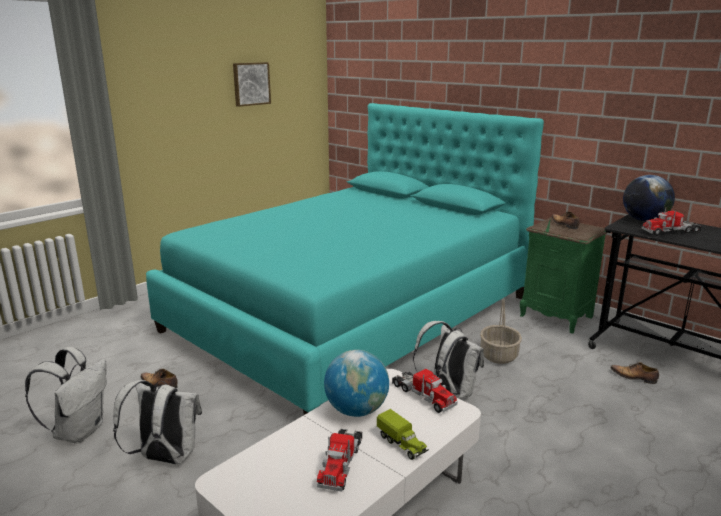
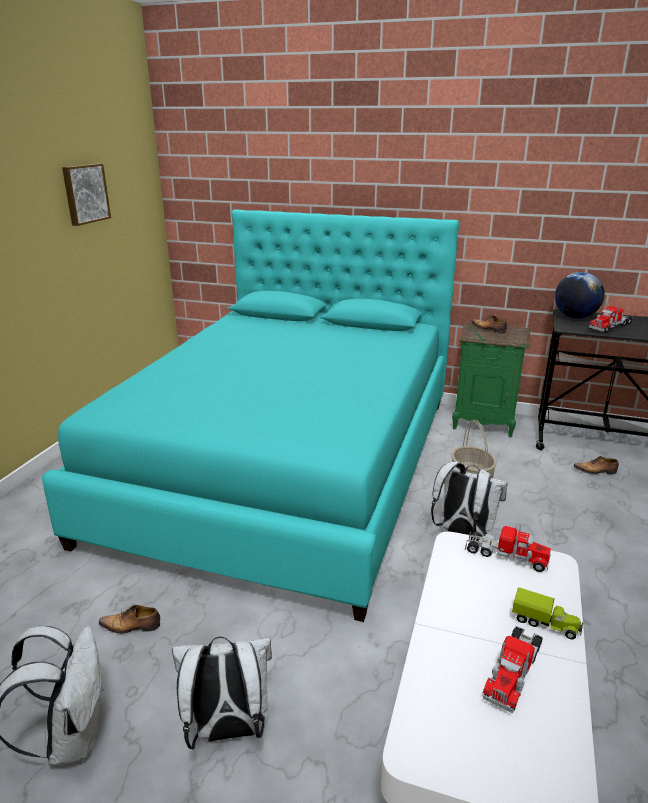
camera: 25 degrees left, 5 degrees up
toy truck [317,428,362,492] -> toy truck turned 45 degrees clockwise [483,626,543,713]
globe [324,350,389,417] -> none

